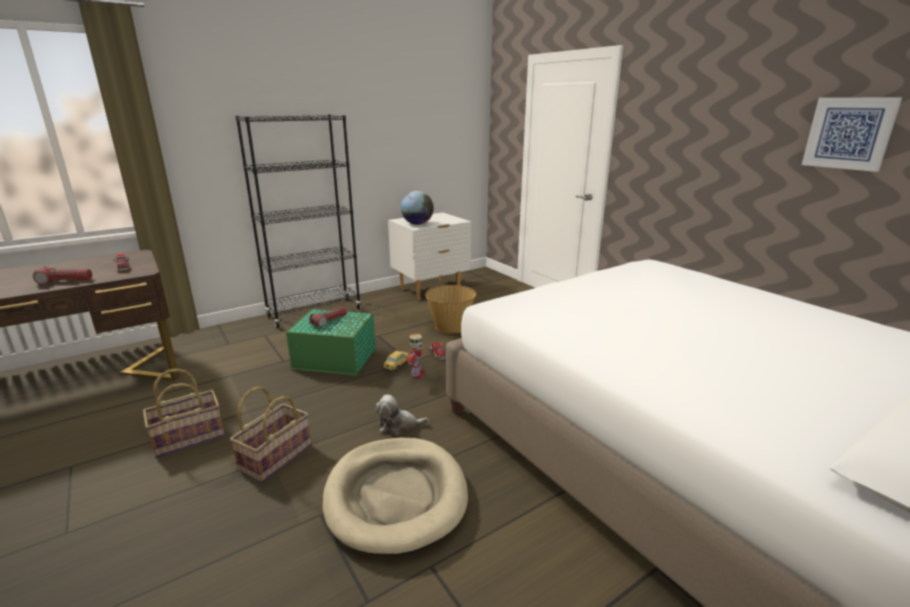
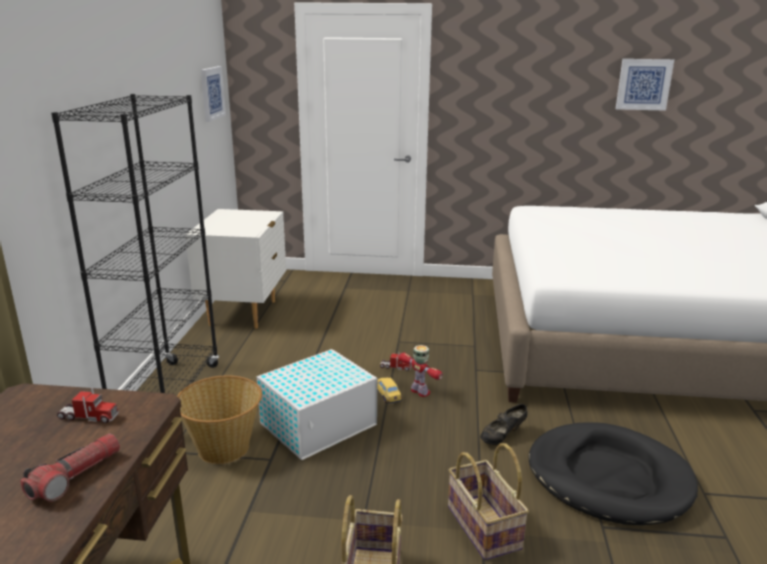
camera: 50 degrees left, 0 degrees up
green storage box [286,309,376,375] -> white storage box [256,349,377,460]
flashlight [309,307,347,327] -> none
beige dog bed [323,438,468,556] -> black dog bed [528,423,698,525]
plush toy [375,395,429,436] -> black shoe [480,404,527,445]
globe [401,191,434,225] -> none
basket [425,285,477,334] -> basket moved to [177,375,262,464]
none -> picture [201,66,226,122]

